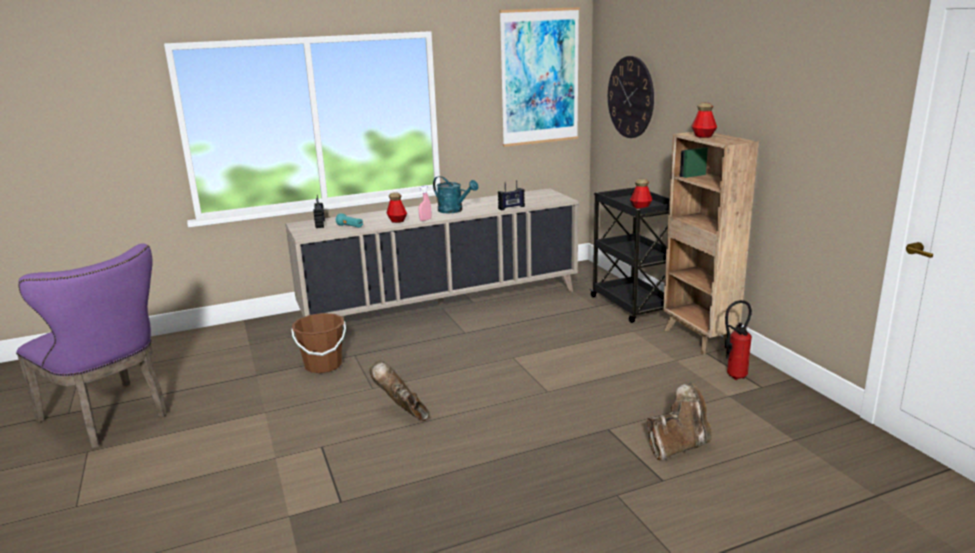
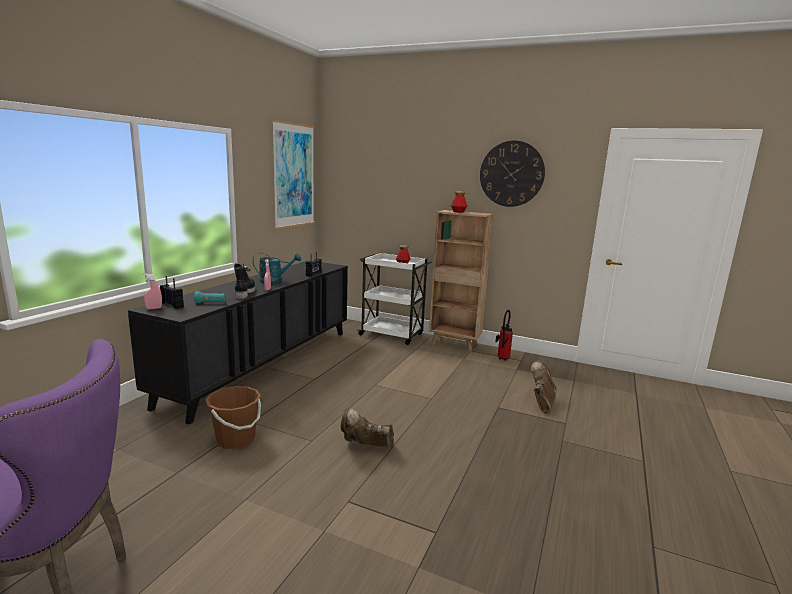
camera: 45 degrees left, 5 degrees down
beige cabinet [285,188,578,317] -> black cabinet [128,261,348,424]
bottle [386,192,407,223] -> black boot [234,263,256,299]
black cart [590,187,669,323] -> white cart [358,253,432,345]
wall clock [608,56,654,138] -> wall clock moved to [480,141,545,207]
none -> pink spray bottle [143,273,162,309]

